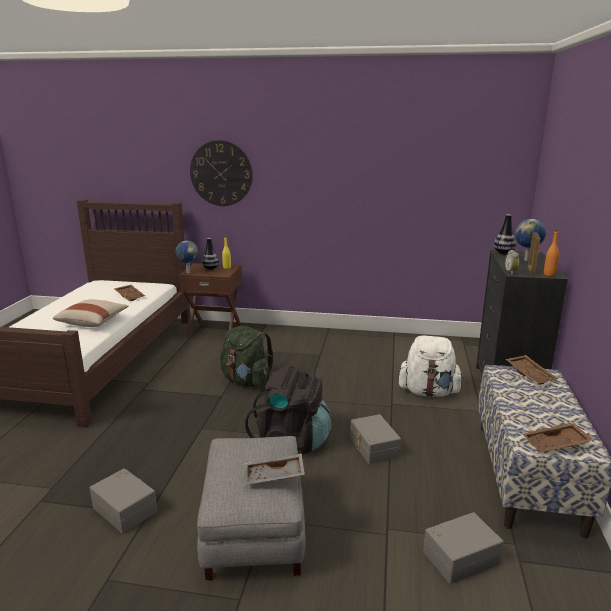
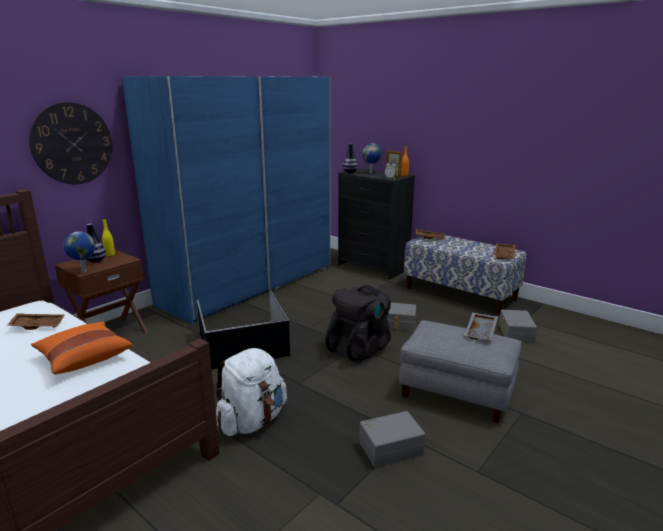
camera: 60 degrees left, 0 degrees up
beige pillow [53,299,128,327] -> orange pillow [31,321,133,374]
green backpack [220,326,274,387] -> black storage box [197,290,290,370]
white backpack [398,336,464,397] -> white backpack moved to [215,348,287,436]
none -> blue wardrobe [122,76,330,324]

